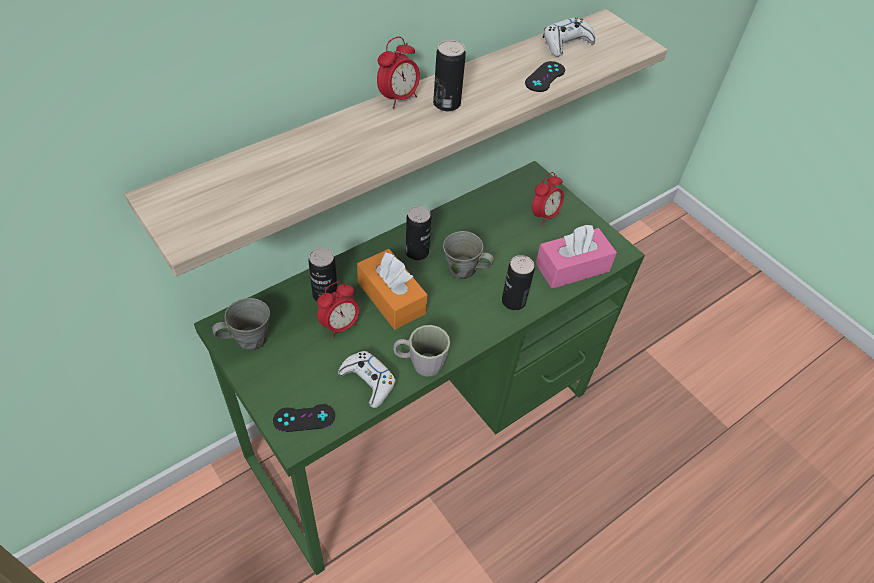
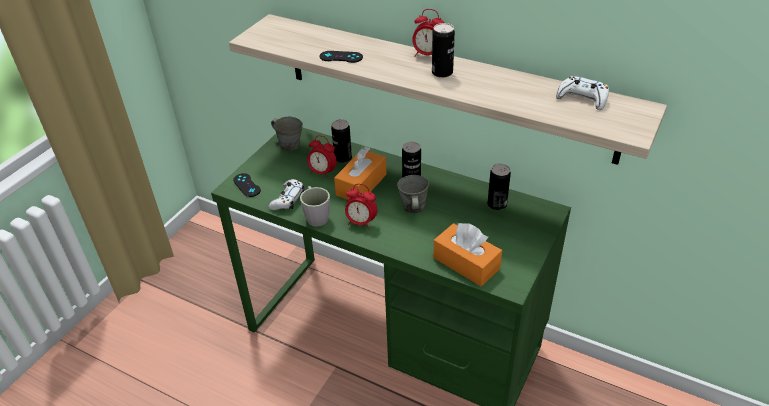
camera: 70 degrees right, 10 degrees down
can [502,255,534,310] -> can moved to [488,164,511,210]
black game controller [525,61,565,92] -> black game controller moved to [320,51,363,63]
alarm clock [532,172,564,225] -> alarm clock moved to [345,184,377,230]
pink tissue box [536,225,617,289] -> orange tissue box [433,222,502,286]

